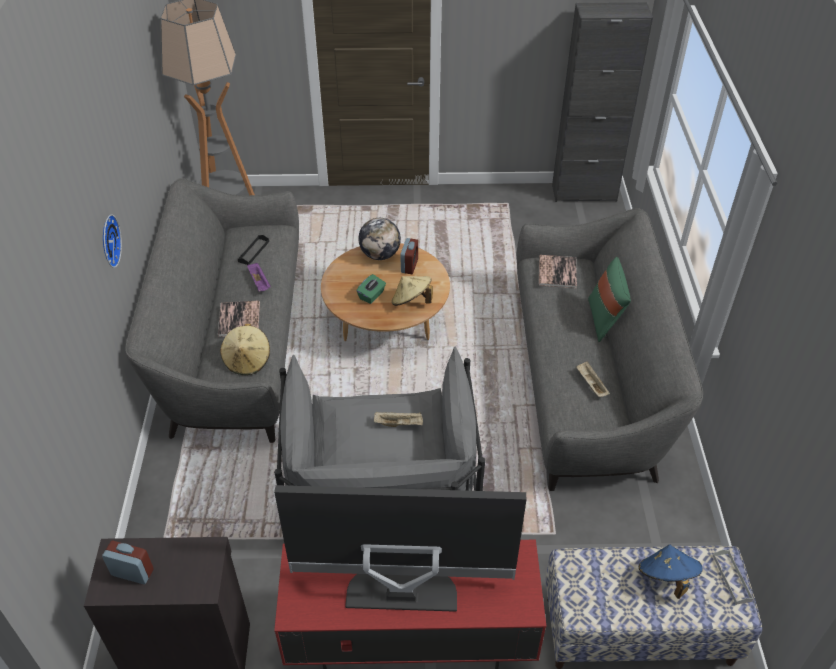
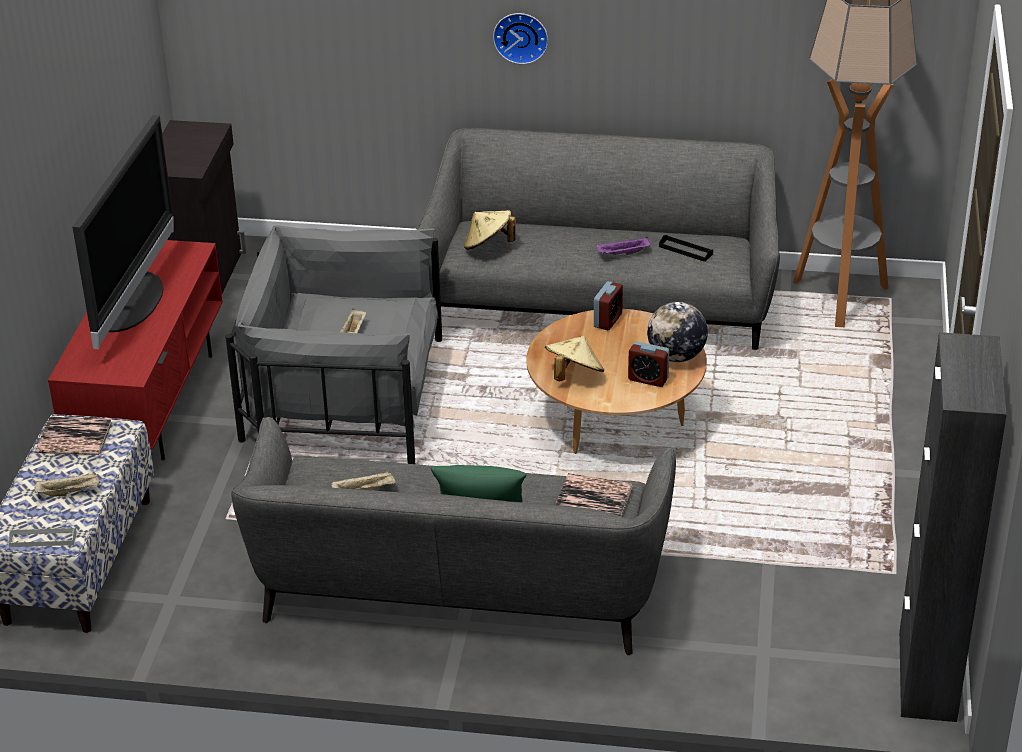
camera: 100 degrees right, 10 degrees down
alarm clock [102,541,154,584] -> alarm clock moved to [594,281,623,330]
book [218,301,260,337] -> book moved to [35,417,112,455]
green tissue box [356,274,386,304] -> none
blue hat [638,545,703,599] -> beige tray [34,472,99,496]

